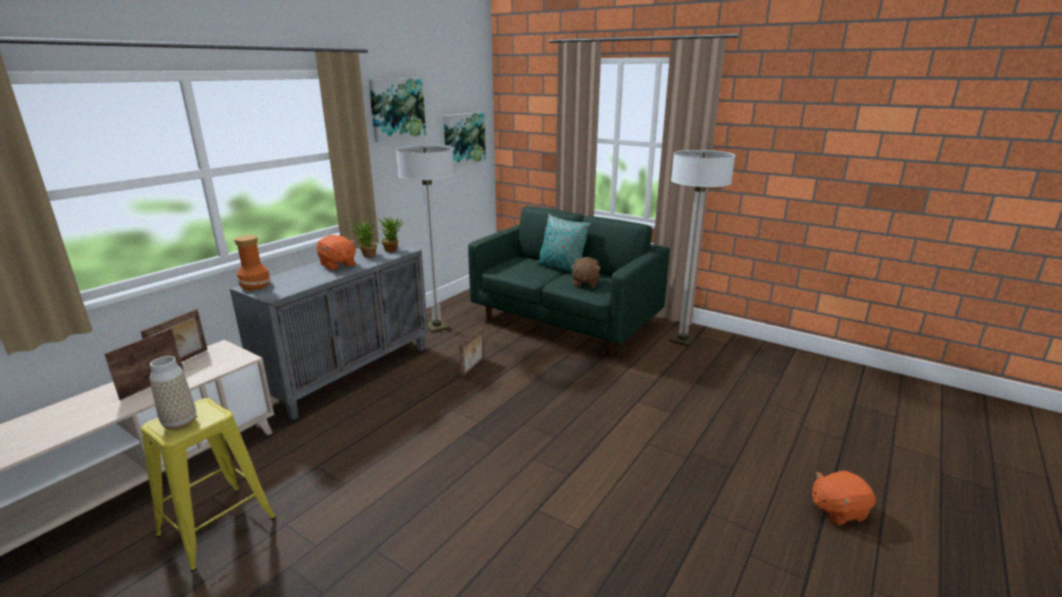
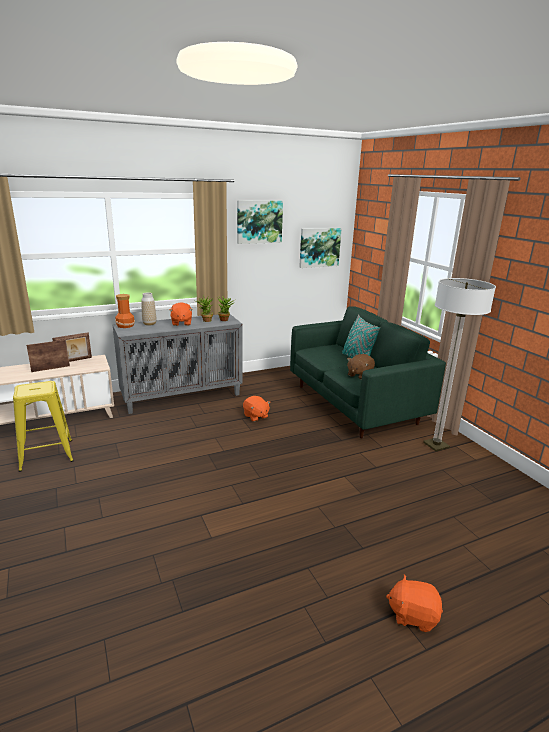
camera: 30 degrees right, 0 degrees up
vase [150,356,196,430] -> vase moved to [141,292,156,326]
floor lamp [396,145,454,333] -> none
picture frame [459,328,484,379] -> orange plush toy [243,396,270,422]

